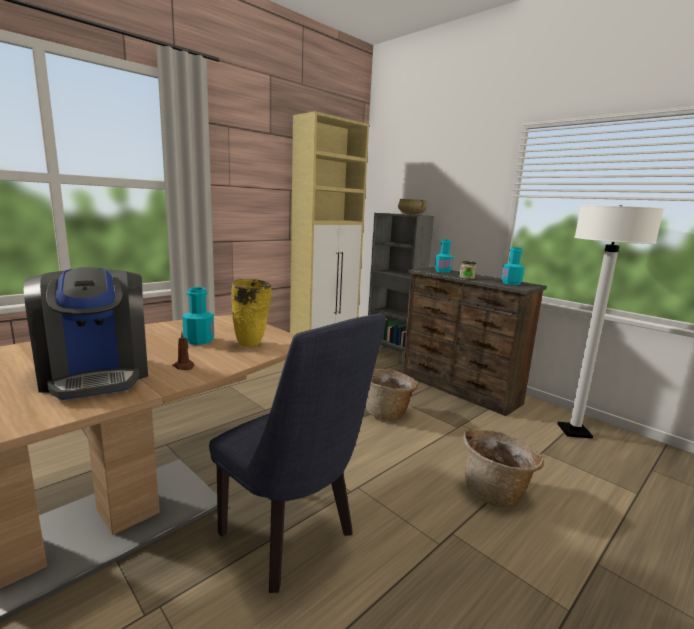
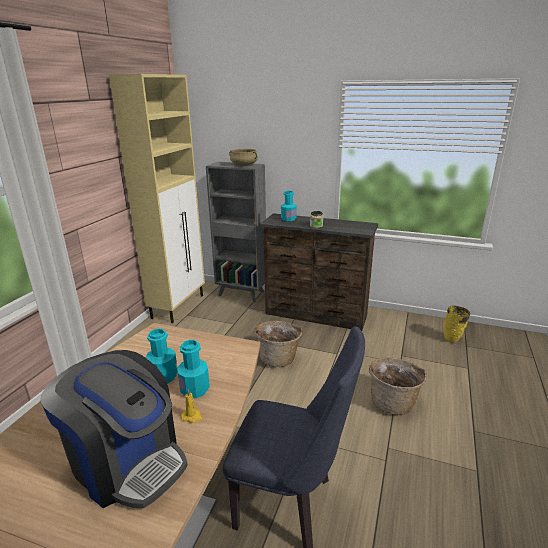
camera: 25 degrees left, 10 degrees up
brown candle [172,332,194,370] -> yellow candle [181,389,202,423]
yellow vase [231,279,271,347] -> yellow vase moved to [443,305,471,343]
turquoise bottle [501,247,524,285] -> turquoise bottle moved to [177,340,210,398]
white floor lamp [558,205,664,439] -> none

